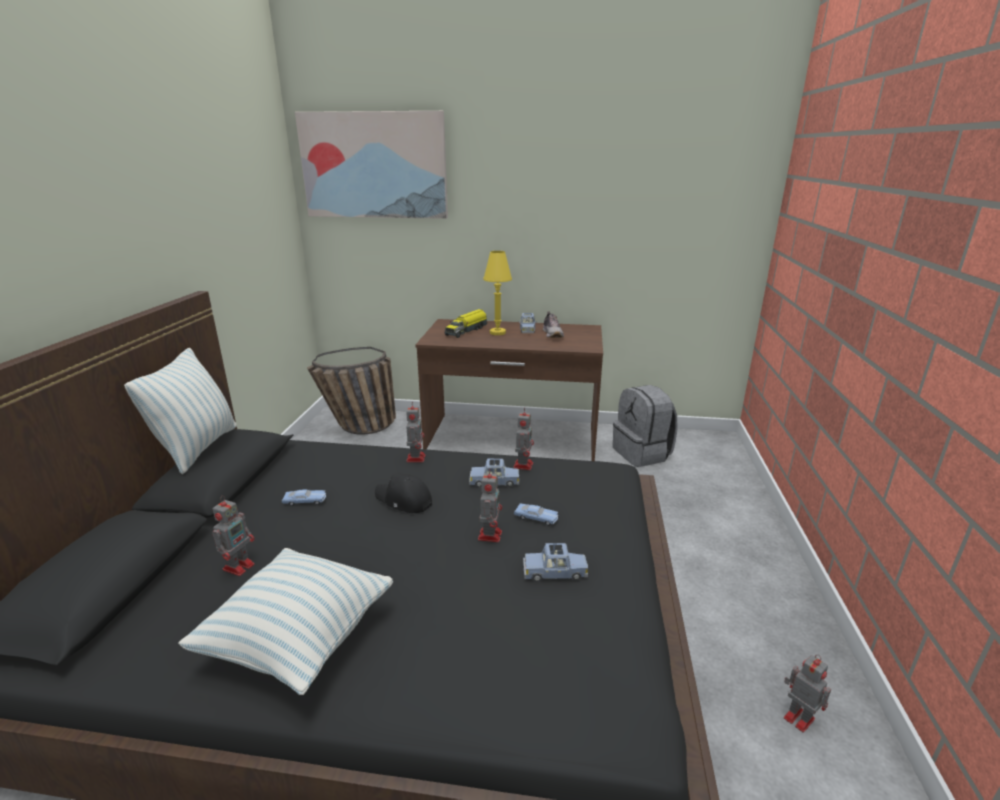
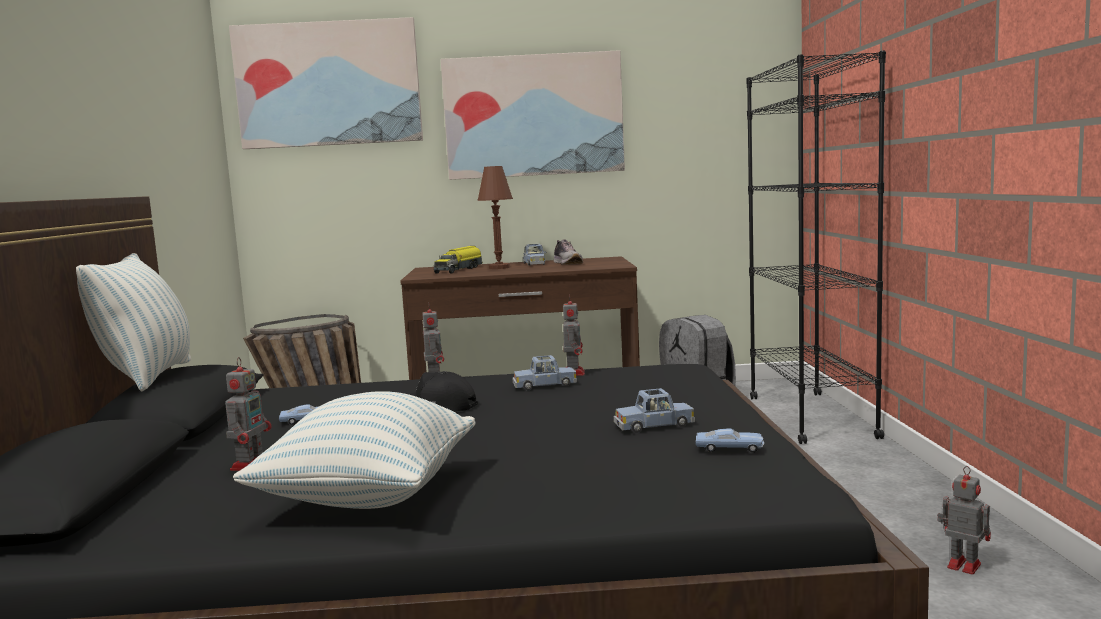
camera: 10 degrees left, 15 degrees down
toy robot [478,468,502,542] -> none
yellow table lamp [483,251,512,335] -> brown table lamp [477,166,513,269]
blue toy car [514,503,558,526] -> blue toy car moved to [696,429,764,453]
none -> picture [441,50,625,180]
none -> black bookcase [746,51,886,444]

